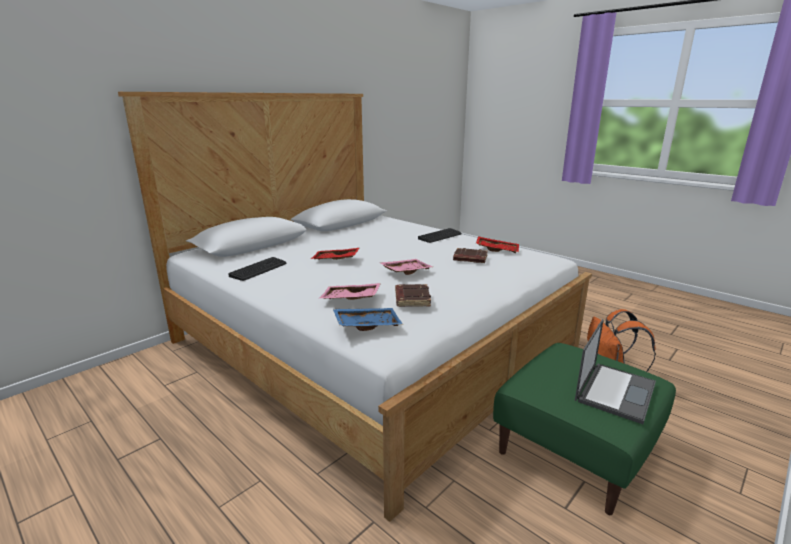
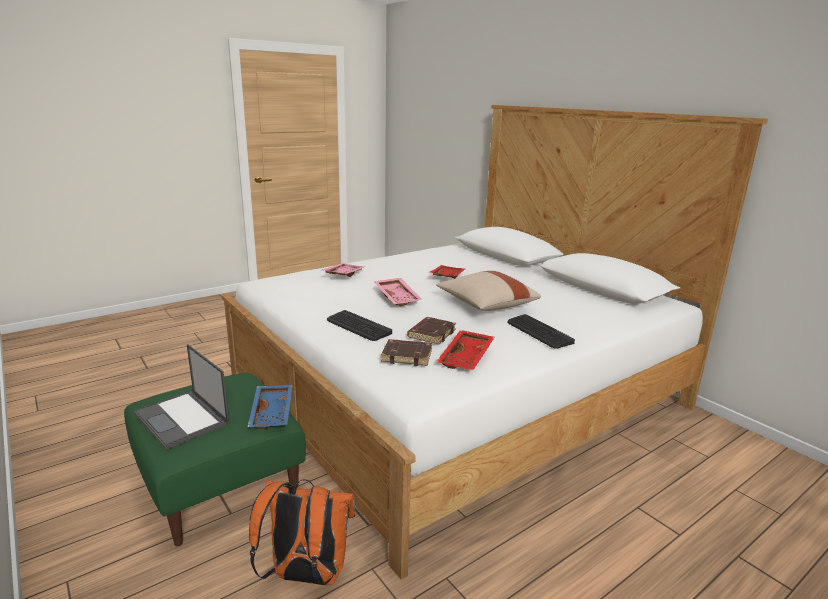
camera: 100 degrees right, 0 degrees up
keyboard [228,257,286,281] -> keyboard moved to [327,310,392,341]
blue tray [333,308,403,331] -> blue tray moved to [248,385,293,429]
brown book [395,284,431,307] -> brown book moved to [381,339,432,366]
none -> beige pillow [436,271,541,311]

